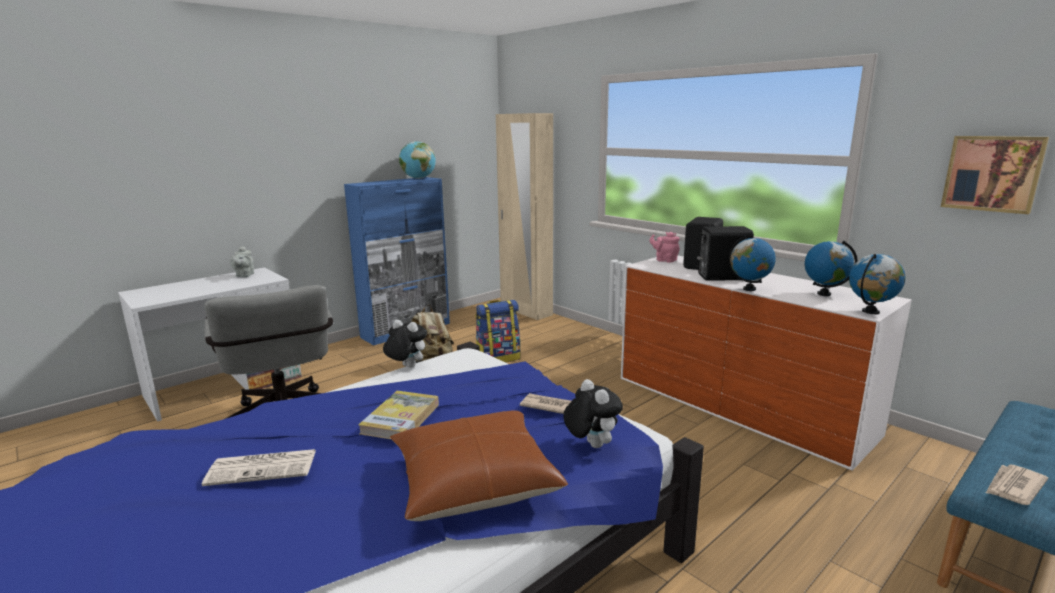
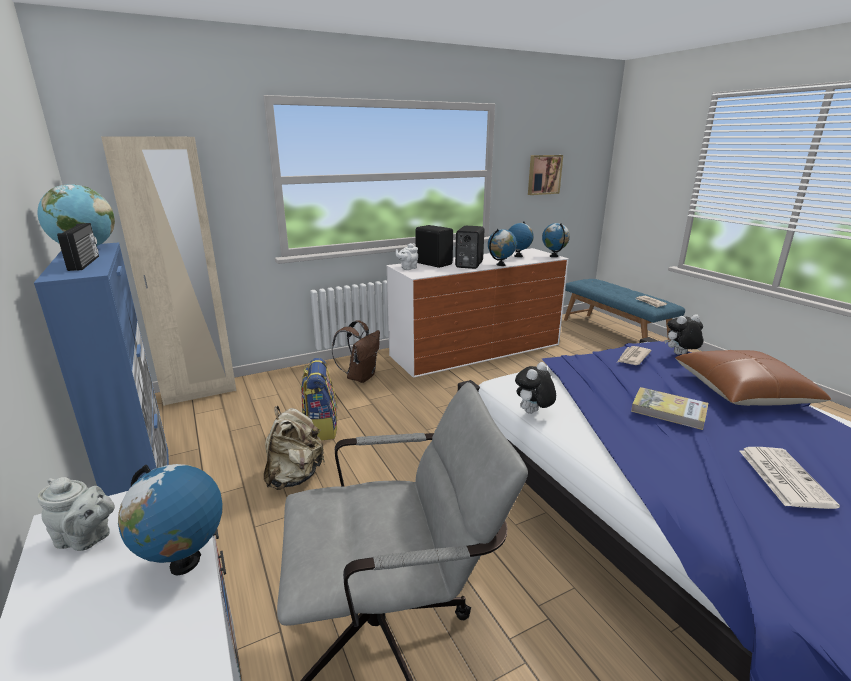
camera: 75 degrees left, 5 degrees up
pink teapot [649,232,680,262] -> white teapot [396,243,418,270]
none -> radio [57,223,99,271]
none -> globe [118,464,223,575]
none -> brown backpack [332,320,380,383]

